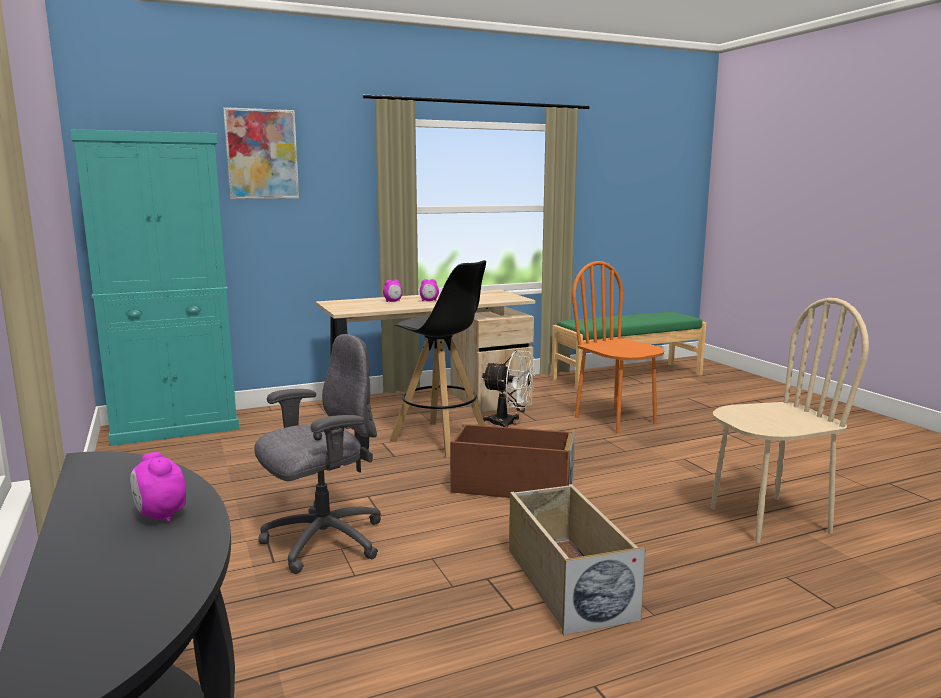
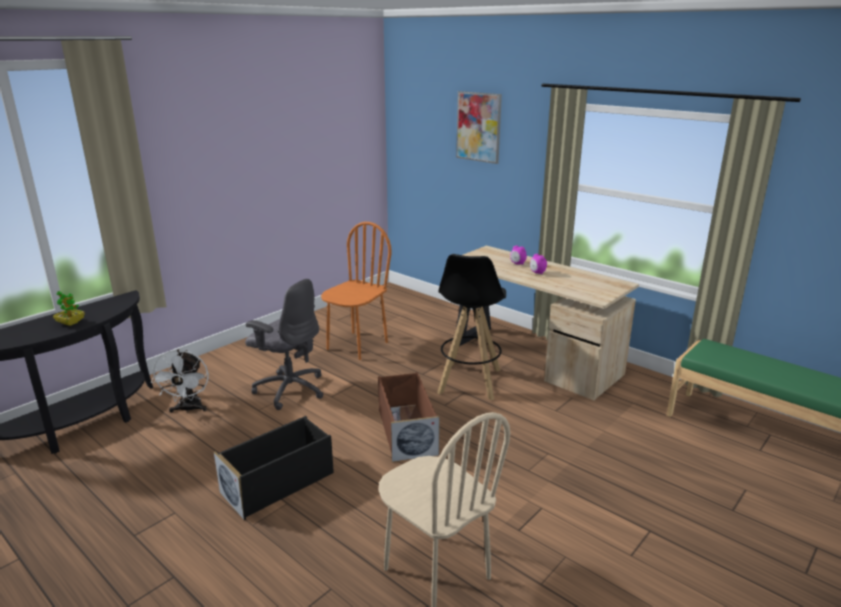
camera: 65 degrees right, 10 degrees up
turquoise cabinet [70,129,239,446] -> none
alarm clock [130,452,186,522] -> potted plant [53,291,85,326]
white fan [482,350,535,427] -> white fan moved to [151,349,209,413]
beige storage box [509,484,646,635] -> black storage box [214,416,334,520]
orange chair [572,261,664,433] -> orange chair moved to [321,222,392,360]

